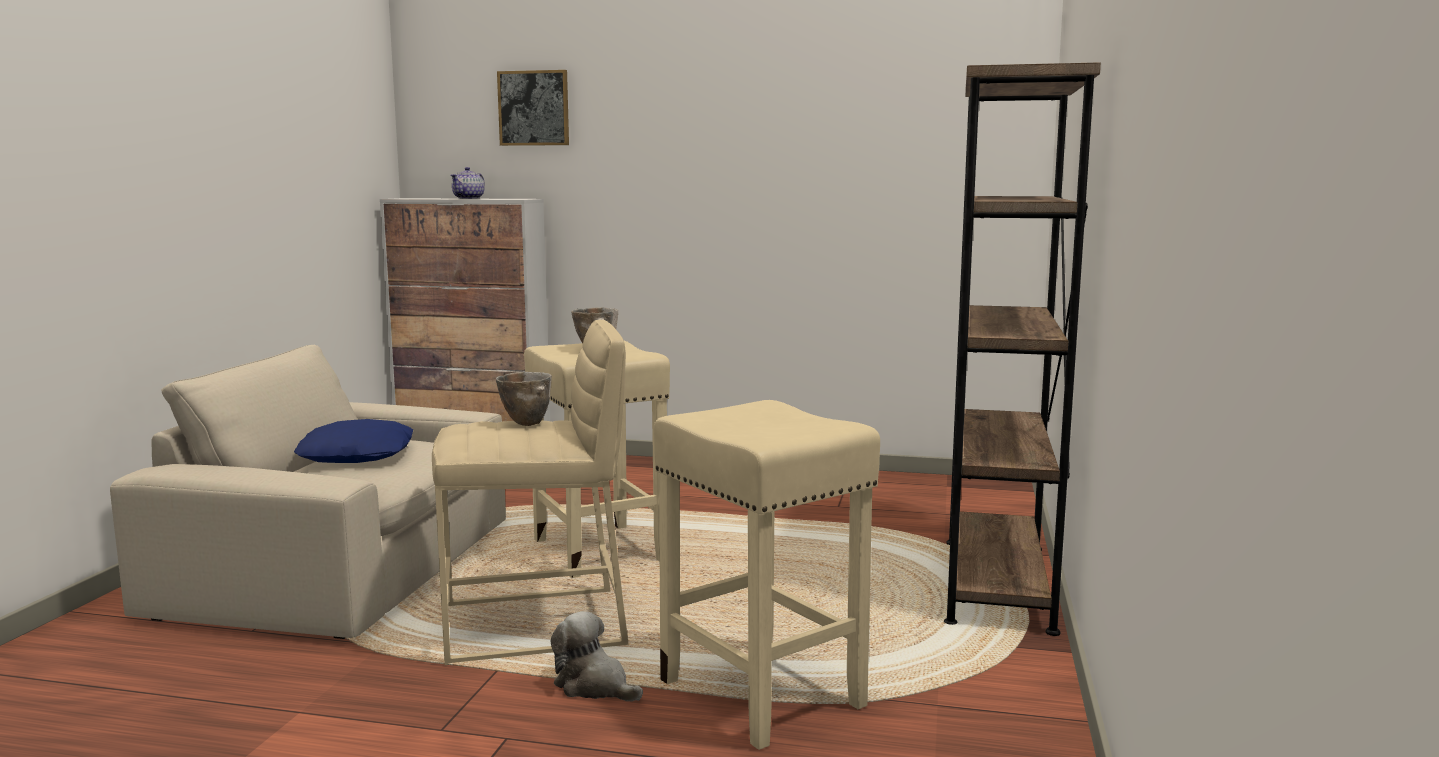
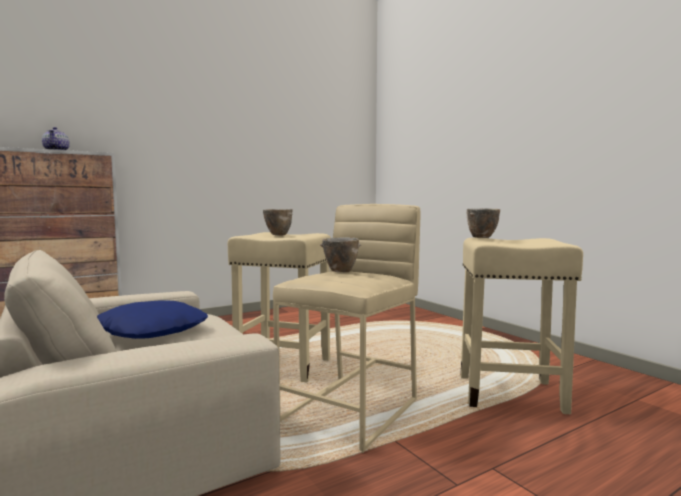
camera: 45 degrees left, 5 degrees down
picture [497,70,569,146] -> none
plush toy [550,611,643,702] -> none
brown bookcase [944,62,1101,636] -> none
none -> bowl [466,208,500,238]

